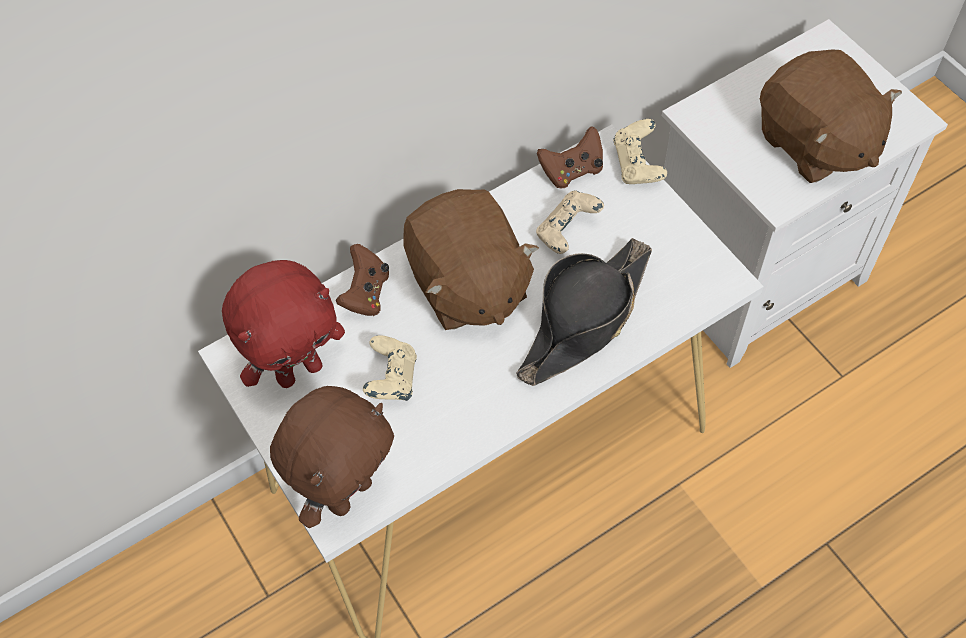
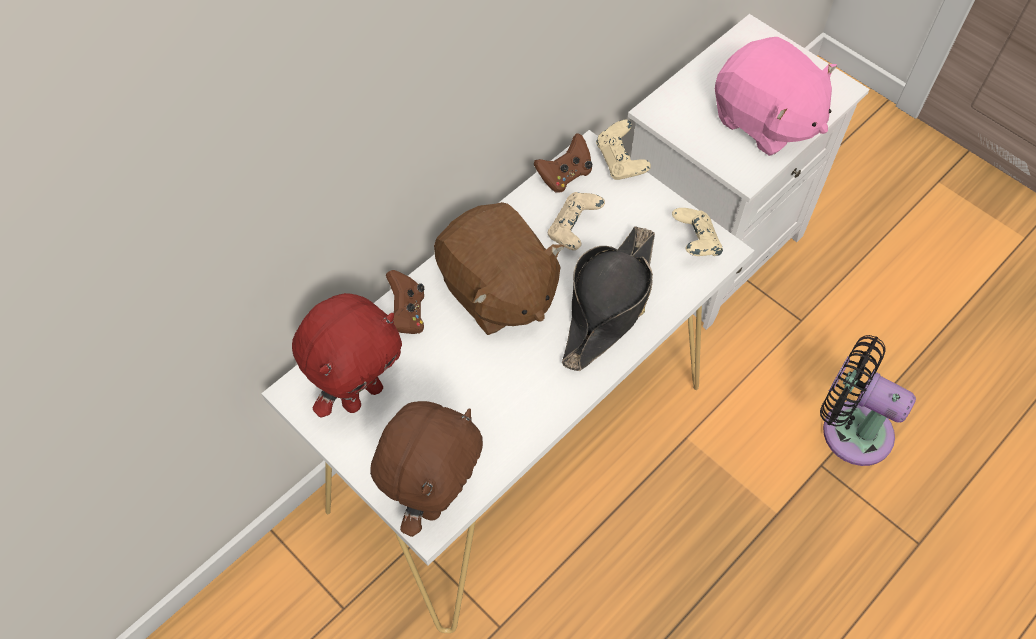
camera: 15 degrees left, 0 degrees up
beige game controller [363,335,417,401] -> beige game controller moved to [672,208,723,256]
brown plush toy [760,49,902,183] -> pink plush toy [715,37,837,156]
none -> black fan [820,335,916,466]

